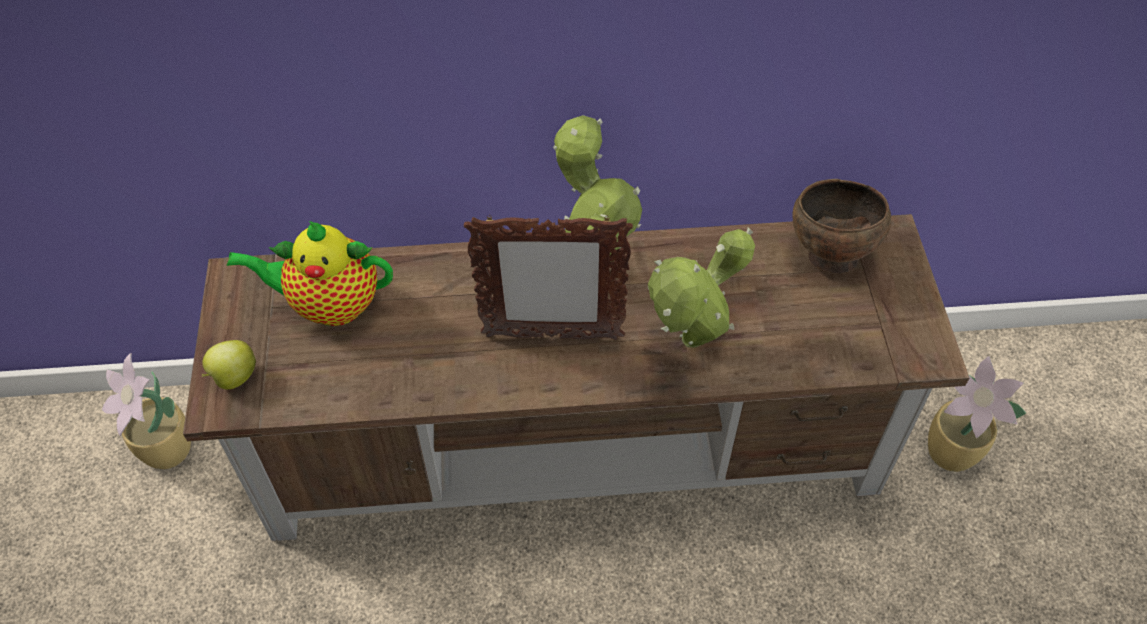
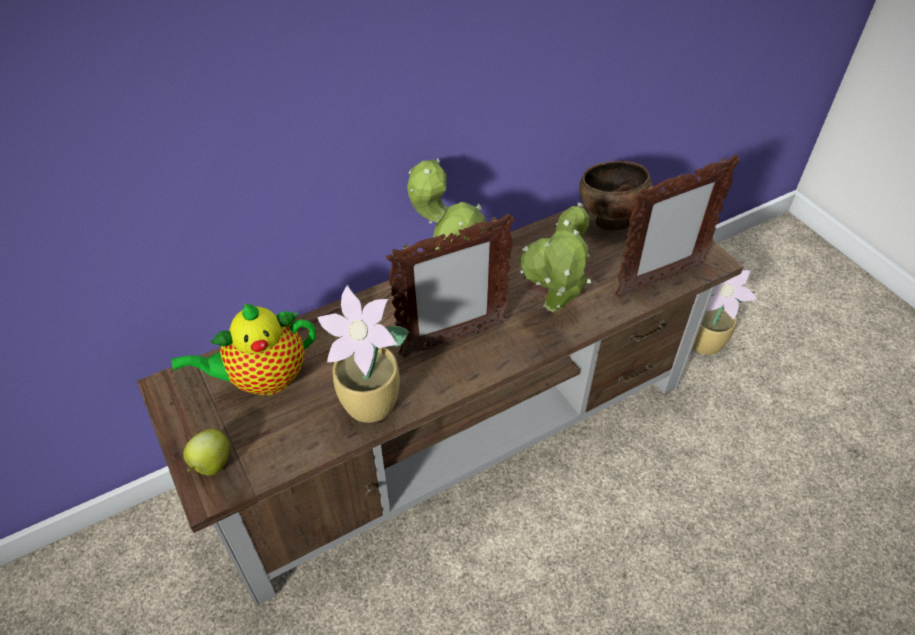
camera: 25 degrees left, 5 degrees down
potted plant [102,353,191,469] -> potted plant moved to [317,285,409,423]
none -> picture frame [615,154,740,298]

